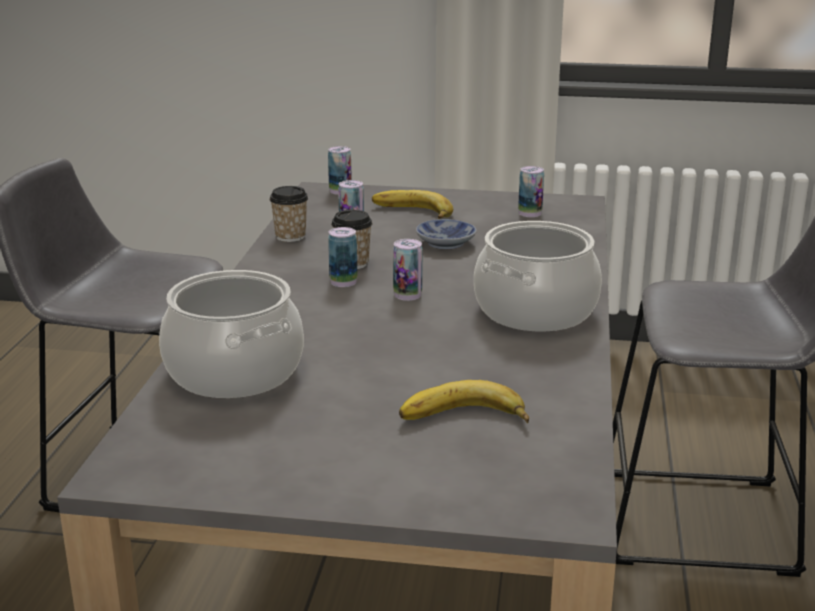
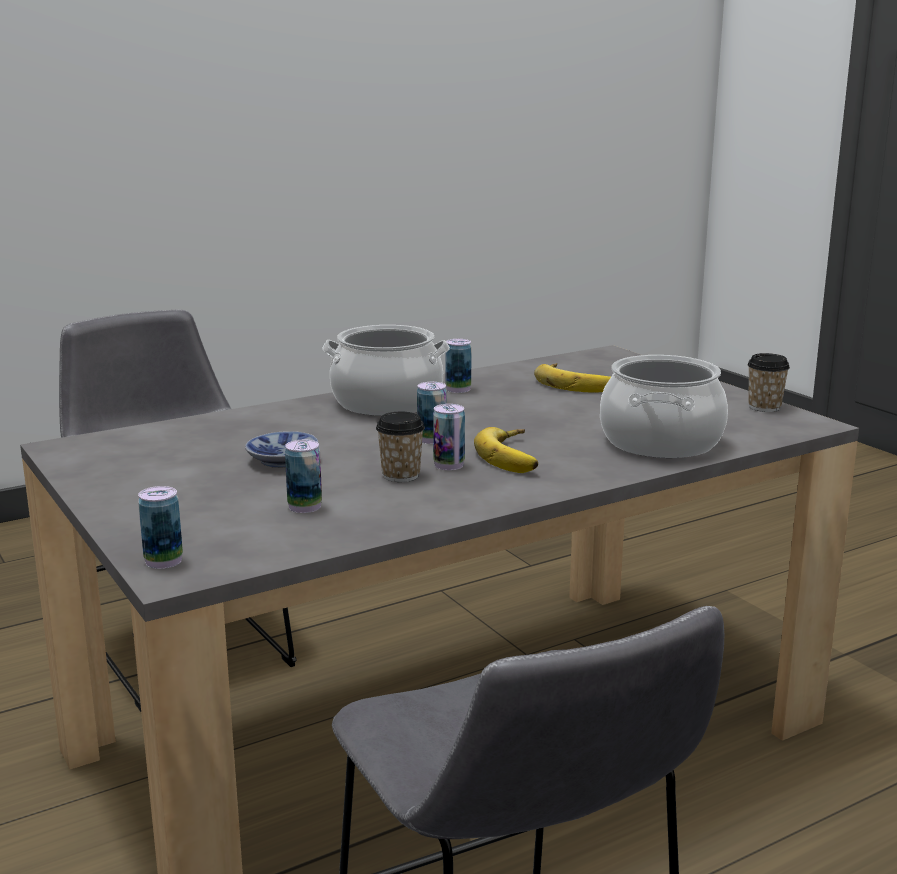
camera: 130 degrees left, 5 degrees down
cup [269,186,308,242] -> cup moved to [748,353,790,412]
banana [372,190,453,219] -> banana moved to [474,427,538,473]
can [518,166,544,217] -> can moved to [446,339,472,393]

